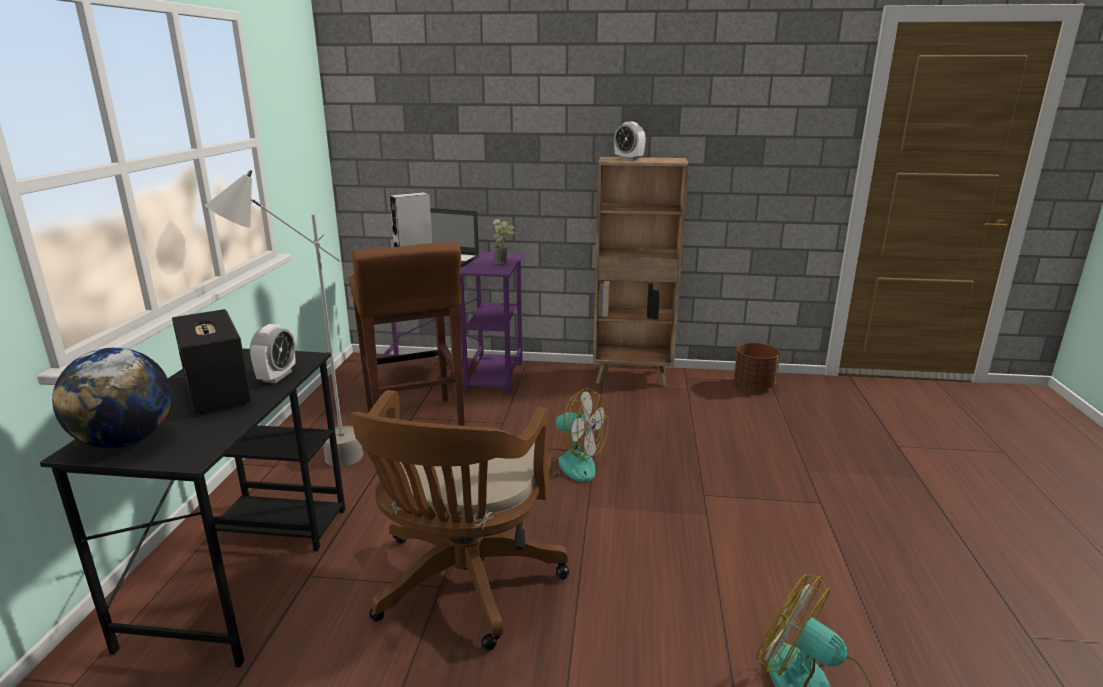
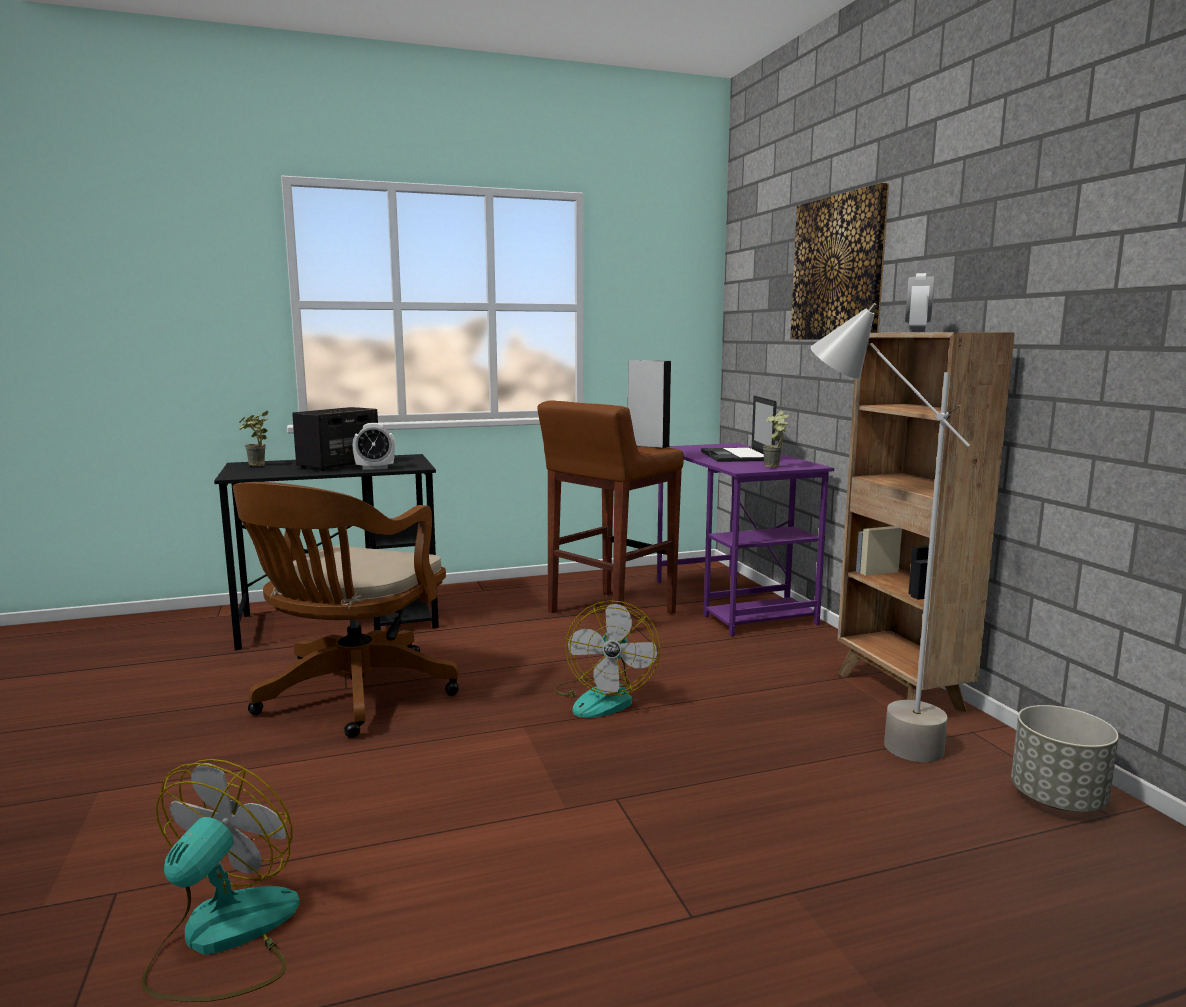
camera: 65 degrees right, 10 degrees down
globe [52,347,172,448] -> potted plant [239,410,269,466]
grey floor lamp [205,170,363,467] -> grey floor lamp moved to [811,303,970,762]
brown office chair [350,390,569,651] -> brown office chair turned 60 degrees counterclockwise [233,482,459,738]
brown planter [734,343,780,390] -> grey planter [1011,705,1119,812]
none -> picture [790,183,889,340]

